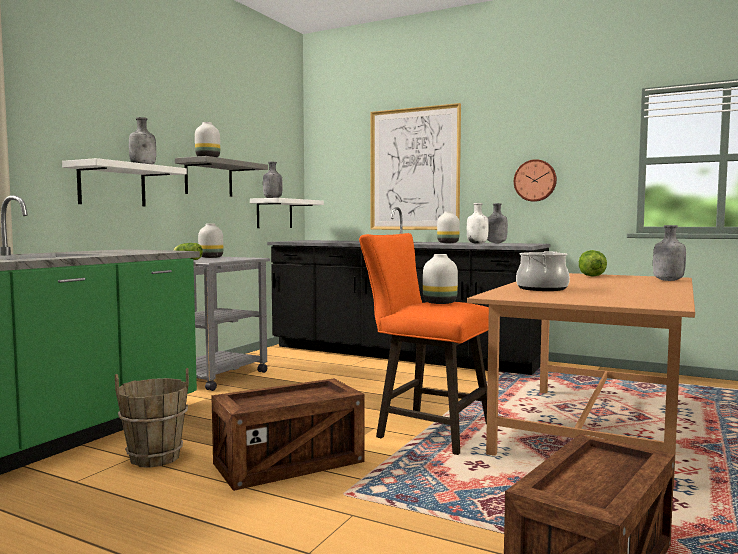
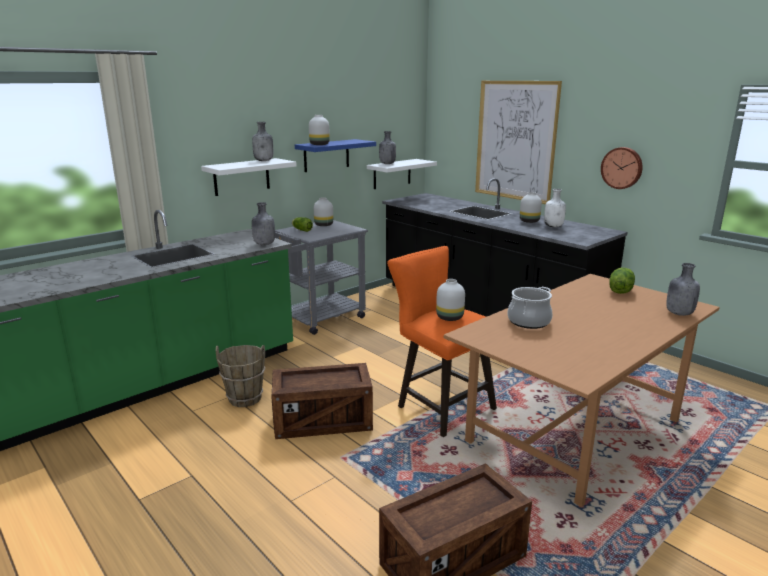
camera: 20 degrees right, 15 degrees up
grey shelf [175,156,268,197] -> blue shelf [295,139,376,172]
grey bottle [487,203,508,243] -> grey bottle moved to [252,202,275,245]

